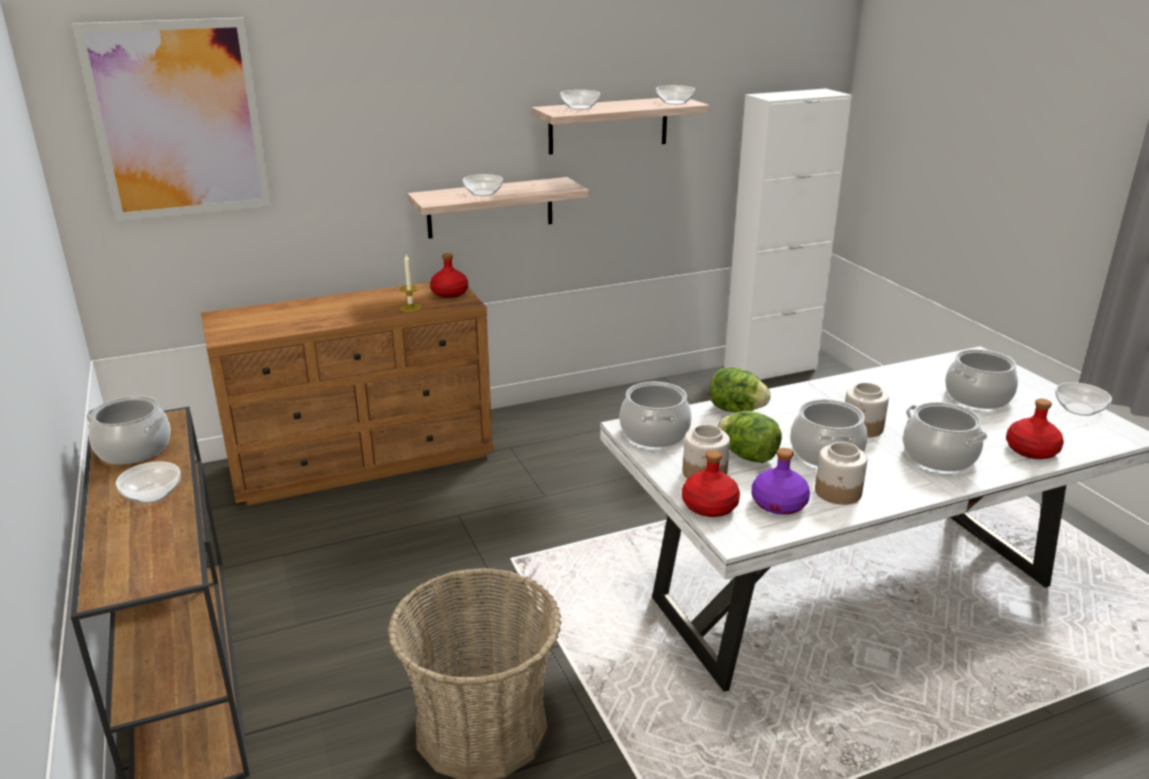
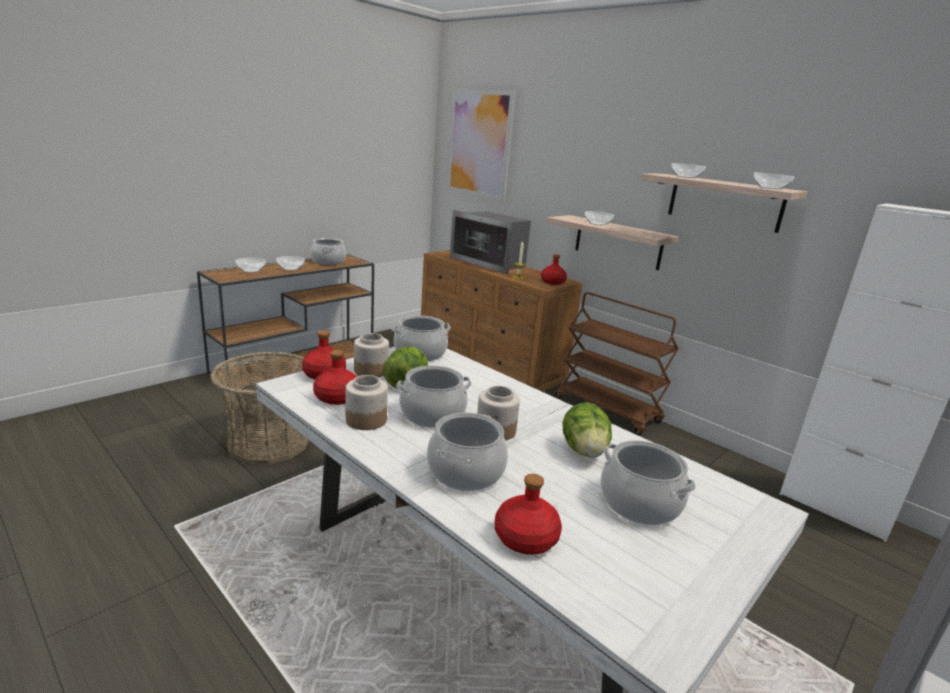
camera: 65 degrees right, 5 degrees down
lettuce [710,368,771,413] -> lettuce moved to [562,402,612,458]
purple bottle [751,448,810,515] -> red bottle [313,350,357,405]
bowl [1055,382,1112,416] -> bowl moved to [235,257,266,273]
none -> microwave [450,210,531,274]
none -> brown cart [555,292,679,435]

